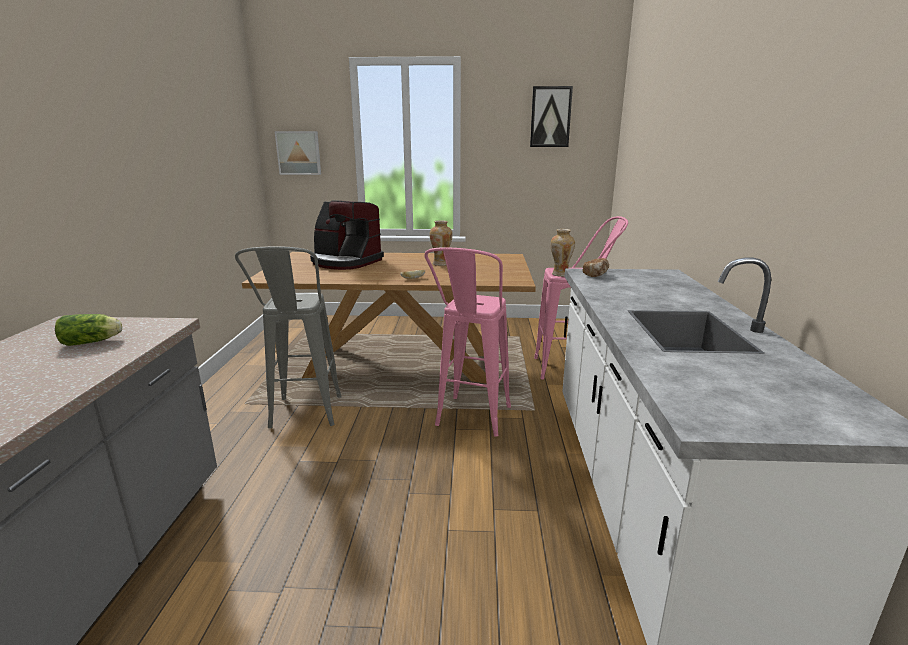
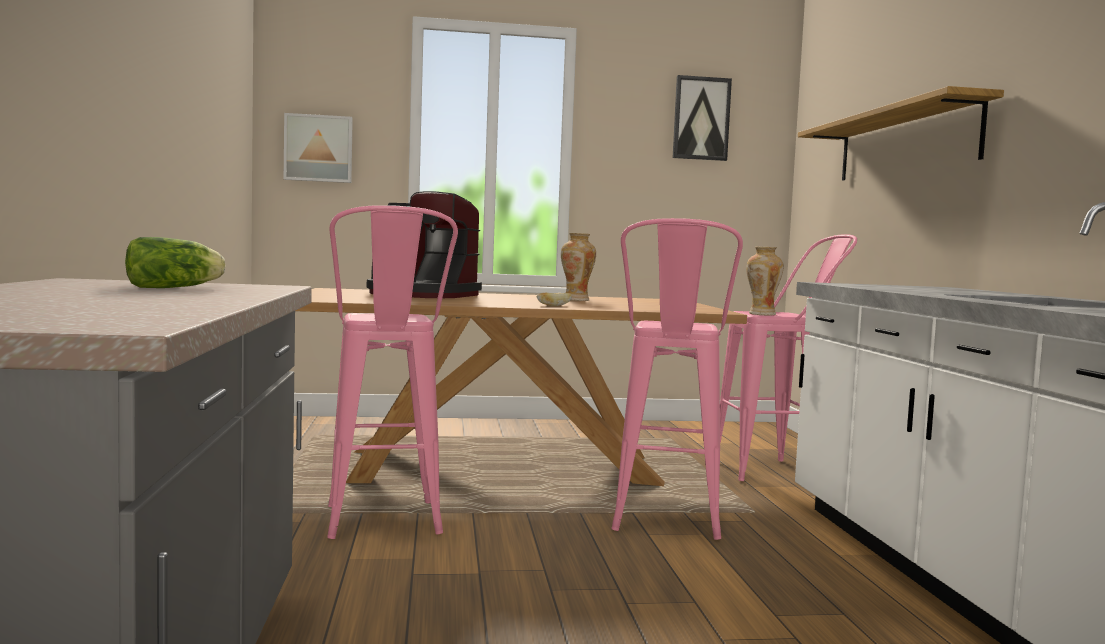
camera: 10 degrees left, 15 degrees down
grey stool [235,246,342,428] -> pink stool [327,205,458,539]
bread [583,258,609,277] -> none
none -> shelf [798,86,1004,180]

